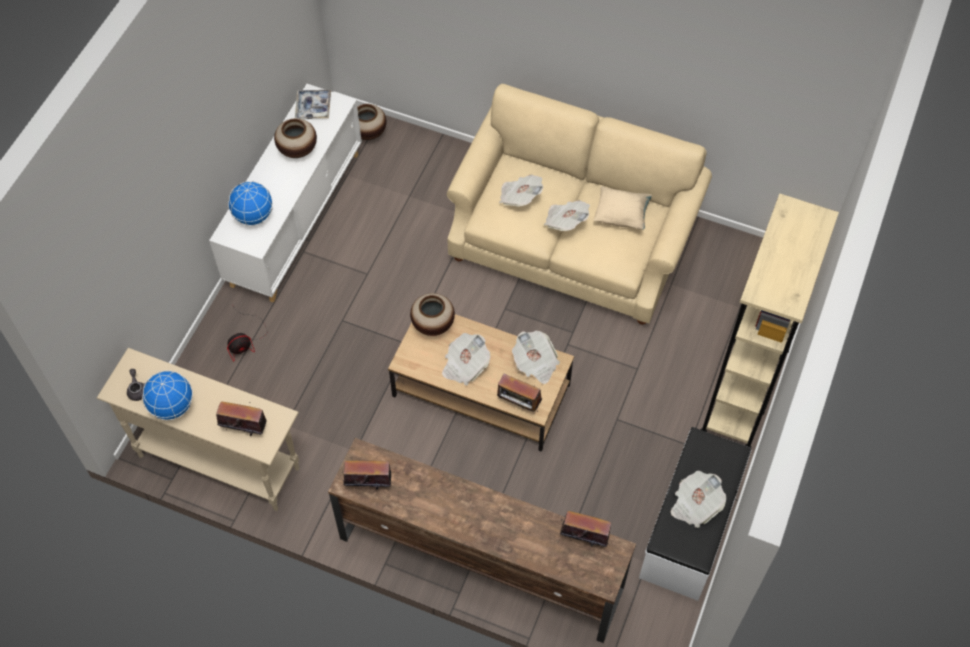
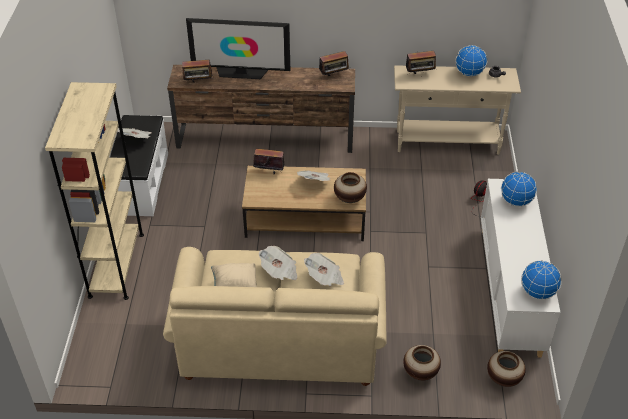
camera: 160 degrees right, 15 degrees down
vase [274,118,317,158] -> vase moved to [403,345,441,381]
tray [295,90,331,119] -> globe [521,260,562,300]
newspaper [512,331,560,384] -> none
none -> television [186,18,290,79]

